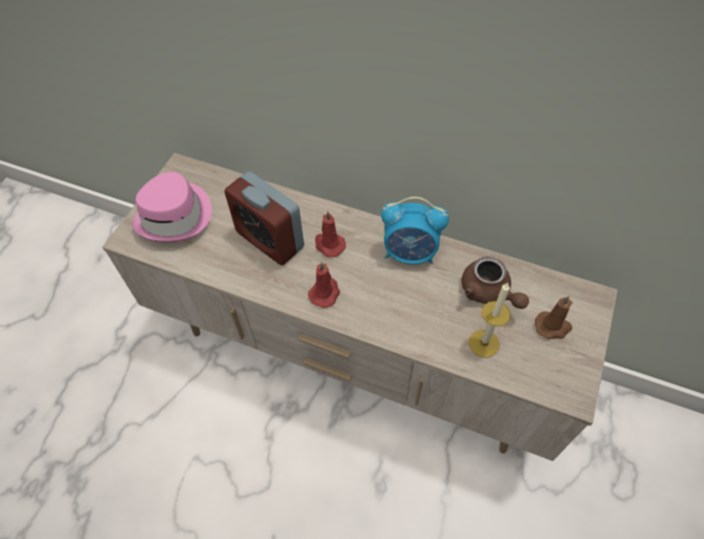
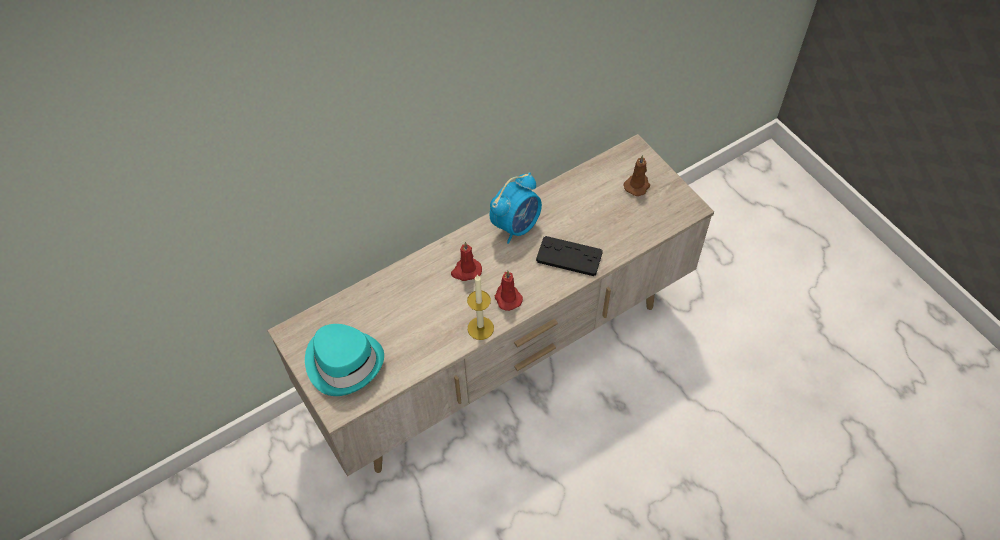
camera: 55 degrees left, 0 degrees up
pink hat [132,172,212,243] -> turquoise hat [305,324,384,396]
alarm clock [224,171,304,266] -> none
brown teapot [462,256,529,309] -> none
candle [469,283,510,358] -> candle moved to [467,274,494,340]
none -> black game controller [536,236,603,276]

